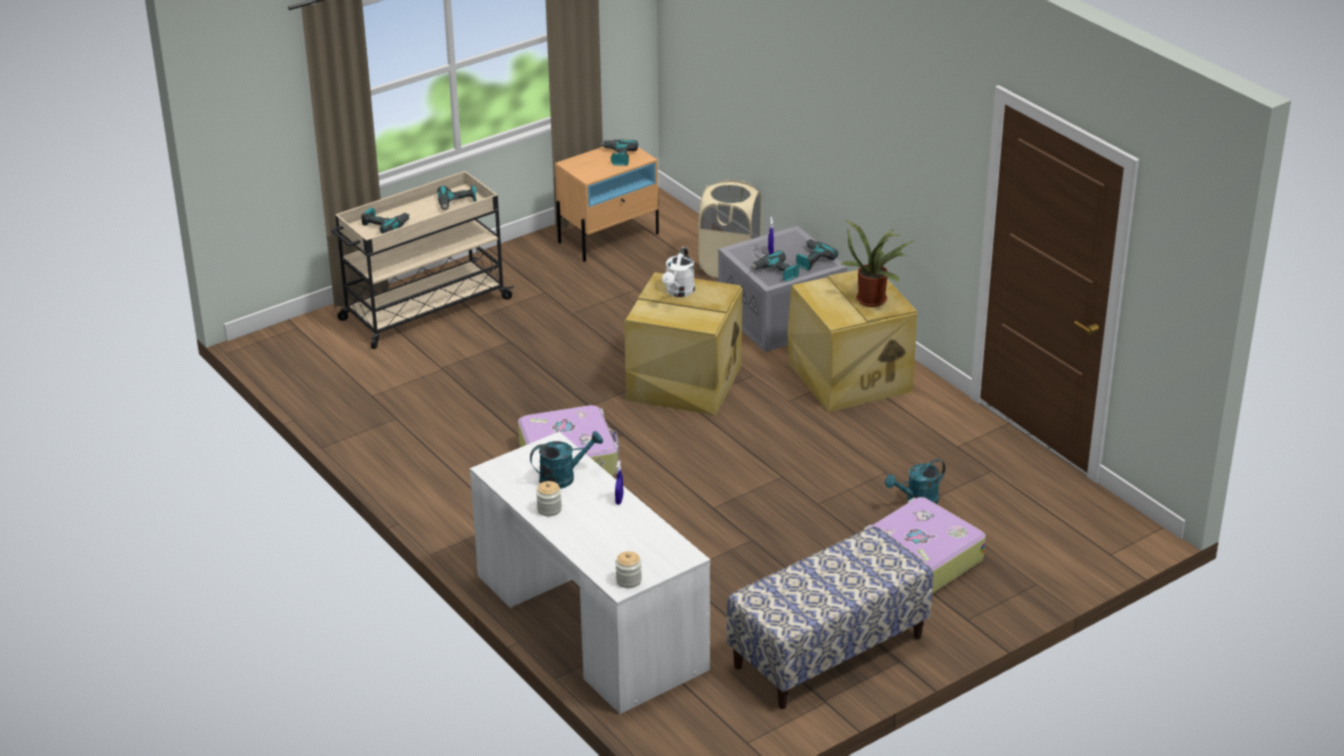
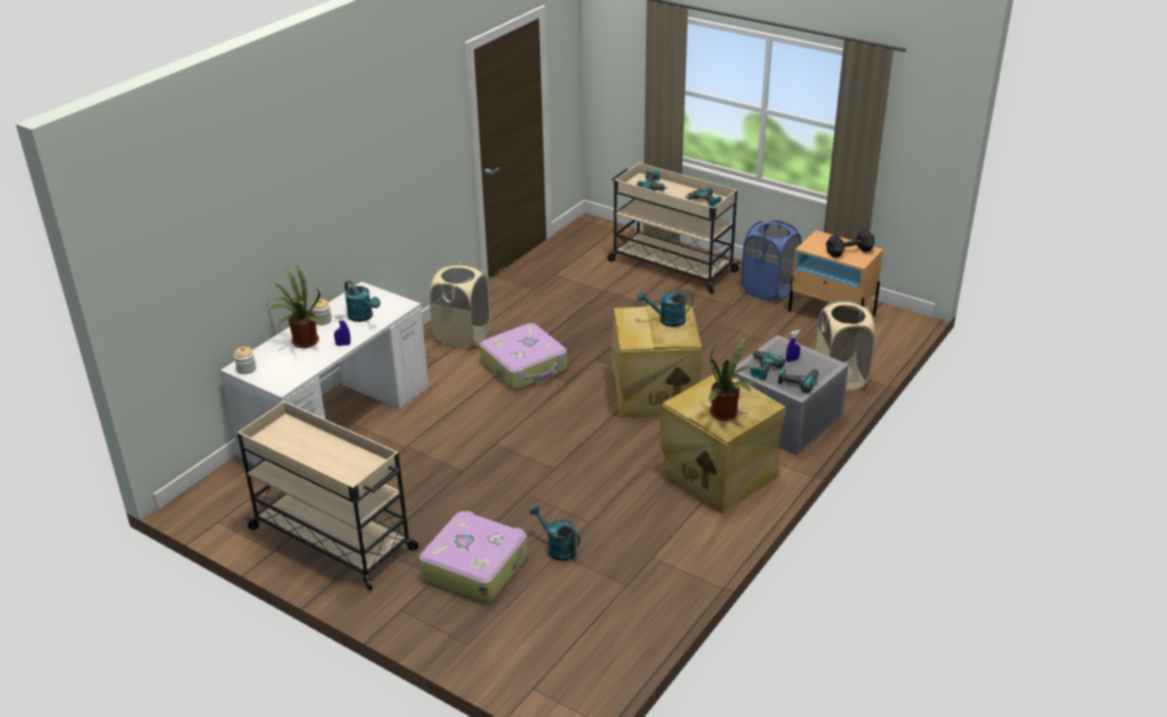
camera: 70 degrees right, 0 degrees up
power drill [600,139,638,166] -> black dumbbell [826,230,875,258]
white watering can [662,247,695,297] -> turquoise watering can [637,290,693,327]
bench [727,526,933,709] -> beige cart [237,401,418,590]
none -> potted plant [268,265,322,348]
none -> beige laundry basket [429,263,491,348]
none -> blue laundry basket [741,220,802,301]

